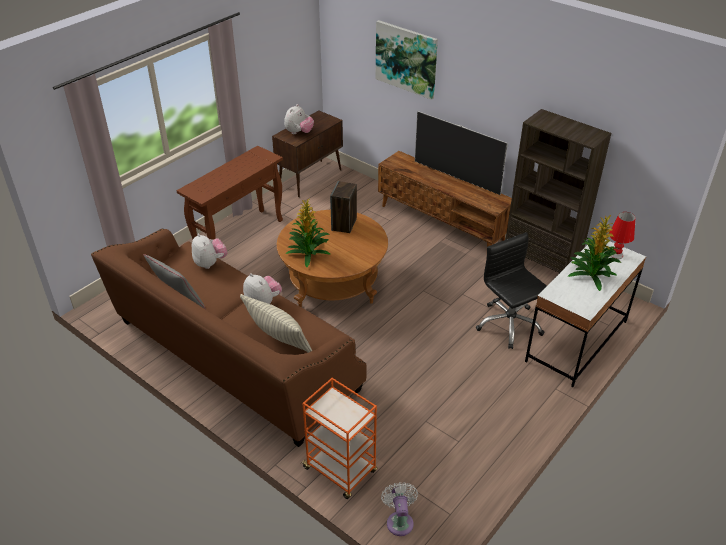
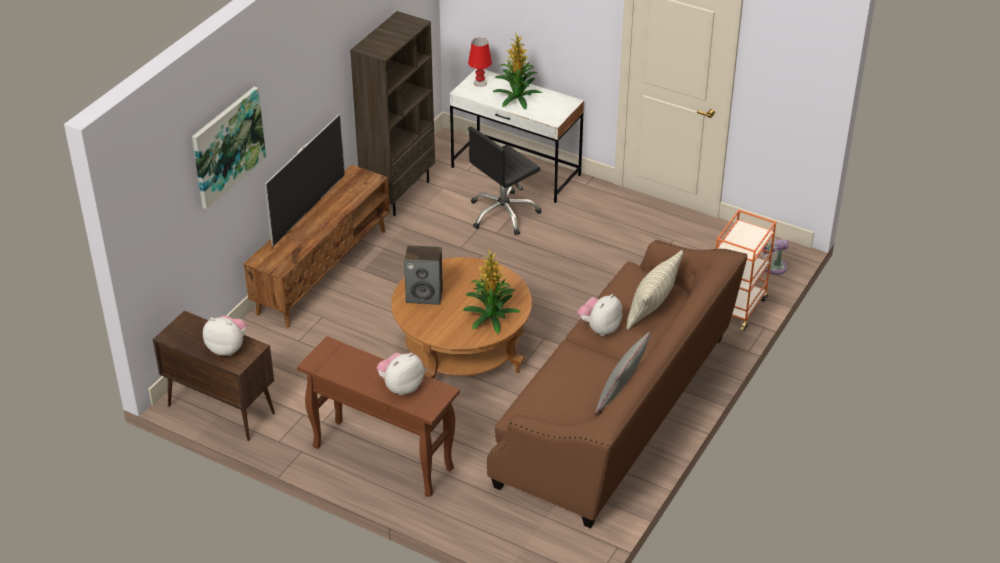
camera: 100 degrees left, 0 degrees up
plush toy [192,233,228,269] -> plush toy moved to [377,353,424,395]

